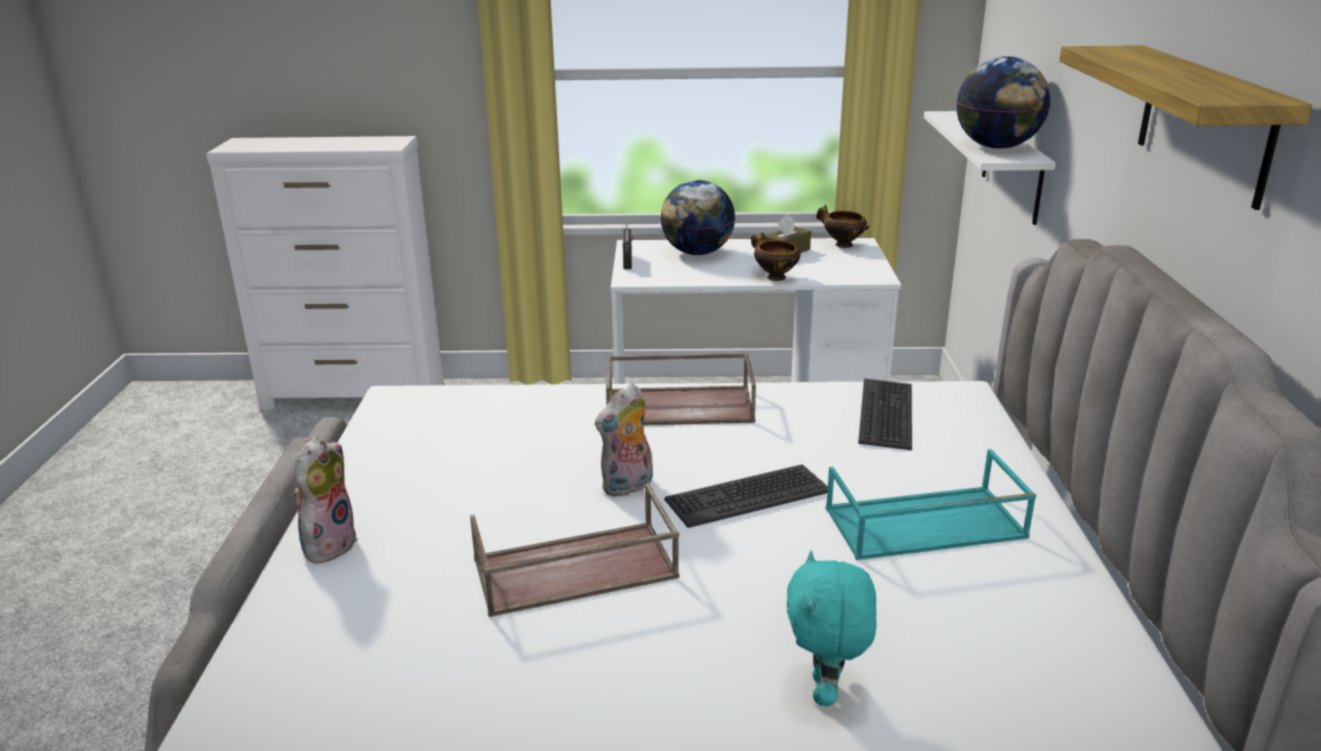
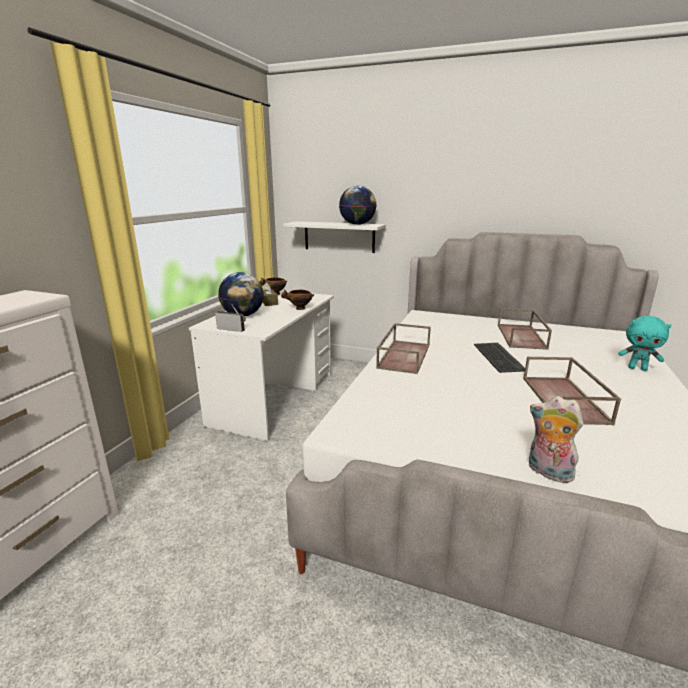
camera: 70 degrees left, 5 degrees down
plush toy [595,384,653,497] -> none
turquoise tray [826,449,1036,560] -> brown tray [498,308,552,350]
keyboard [858,378,912,450] -> none
shelf [1059,45,1312,210] -> none

